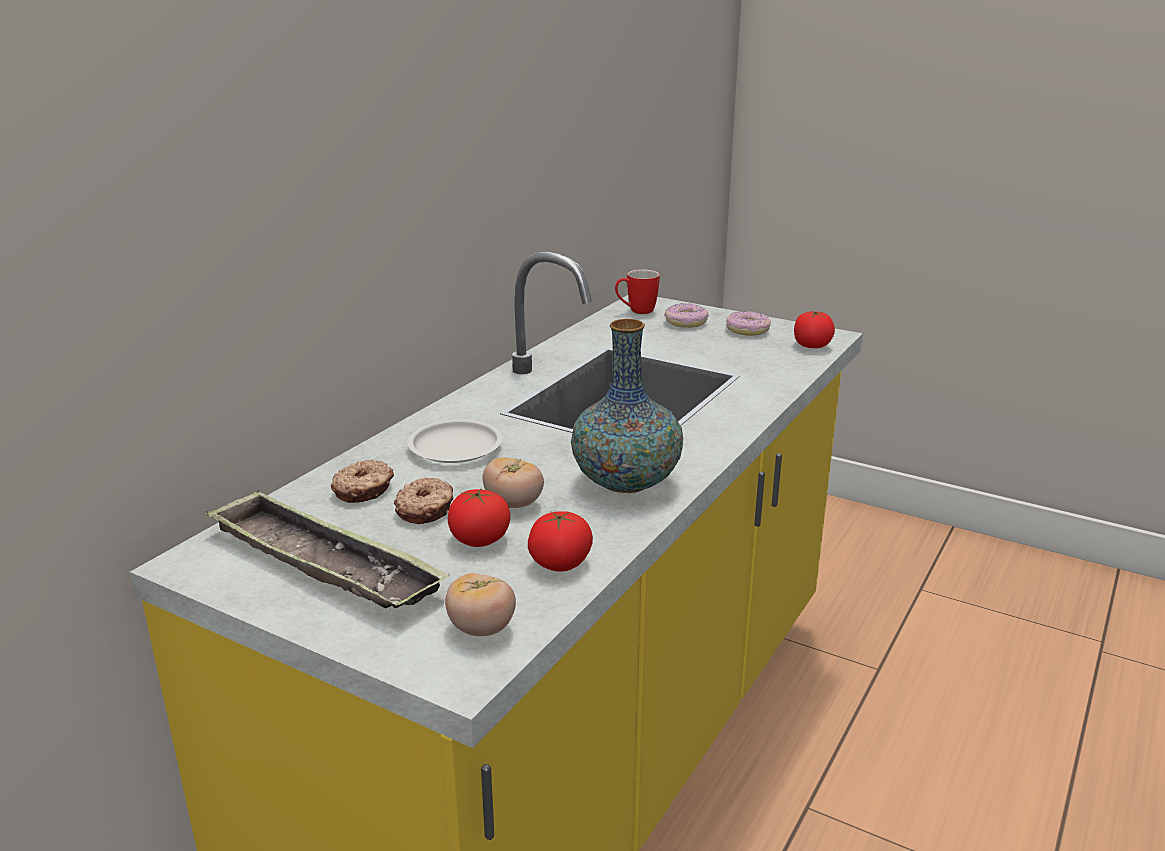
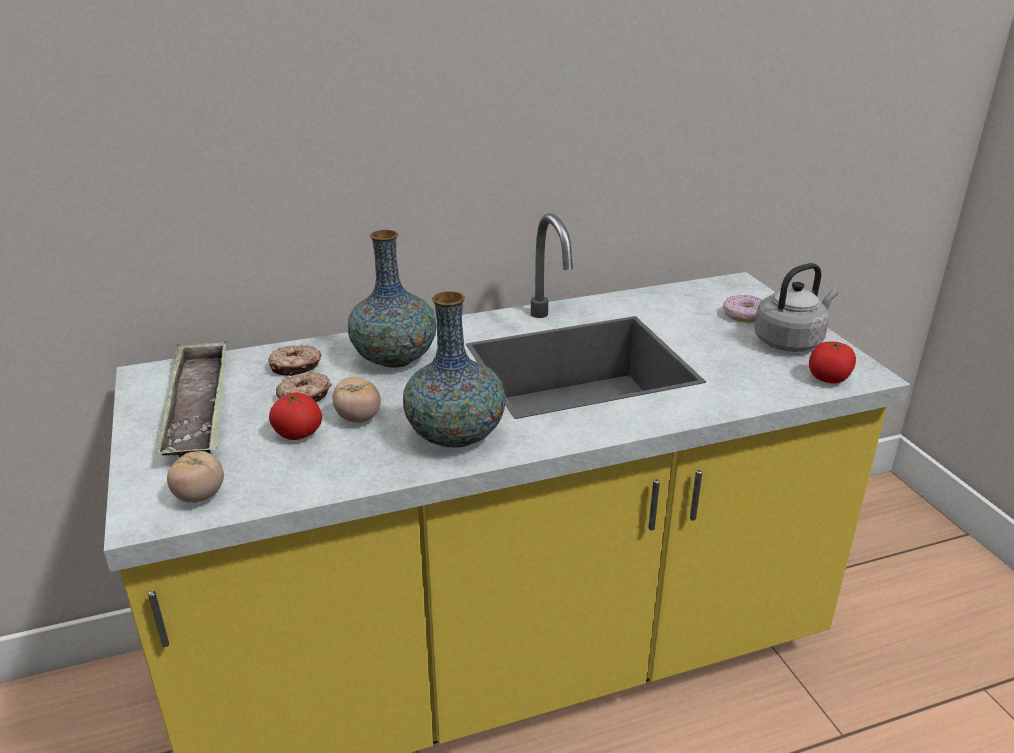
camera: 40 degrees right, 5 degrees up
white plate [407,420,503,463] -> vase [348,230,437,368]
tomato [528,511,593,571] -> none
mug [615,269,660,314] -> none
donut [726,311,771,336] -> grey kettle [754,263,838,352]

